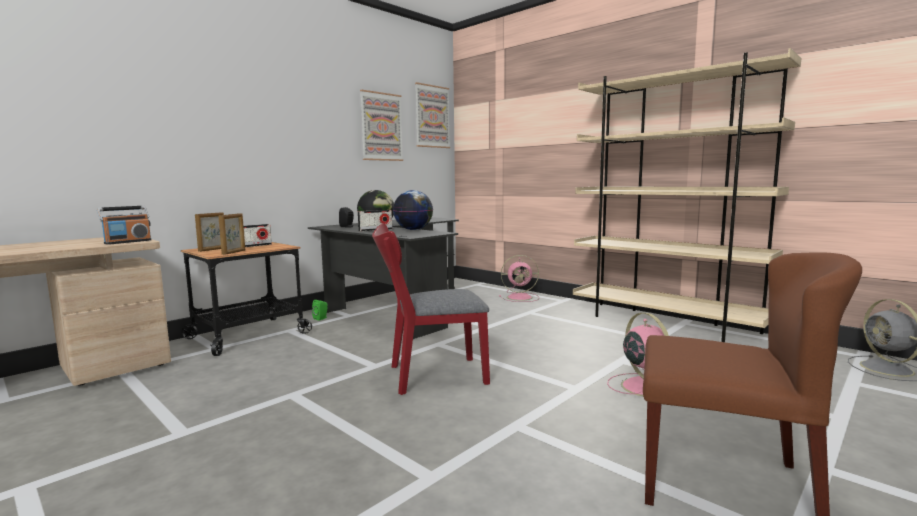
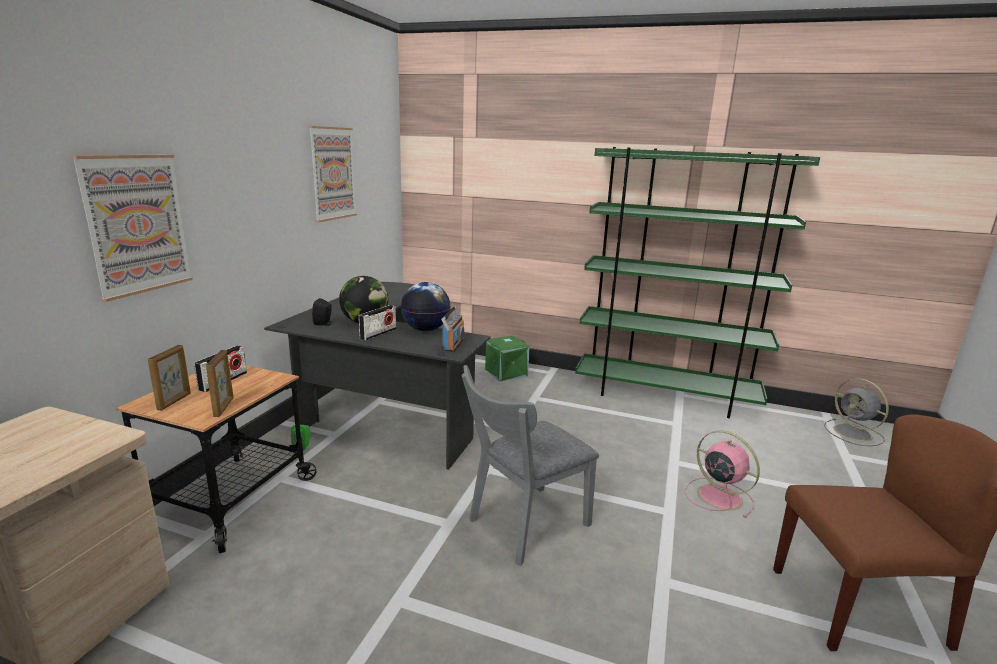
camera: 25 degrees left, 10 degrees up
radio [97,206,152,245] -> radio moved to [441,307,464,352]
red chair [372,223,490,395] -> grey chair [462,365,599,566]
picture [415,82,450,148] -> picture moved to [71,155,193,302]
pink fan [499,255,539,302] -> green storage box [485,336,530,382]
beige bookcase [573,48,801,342] -> green bookcase [575,147,820,418]

